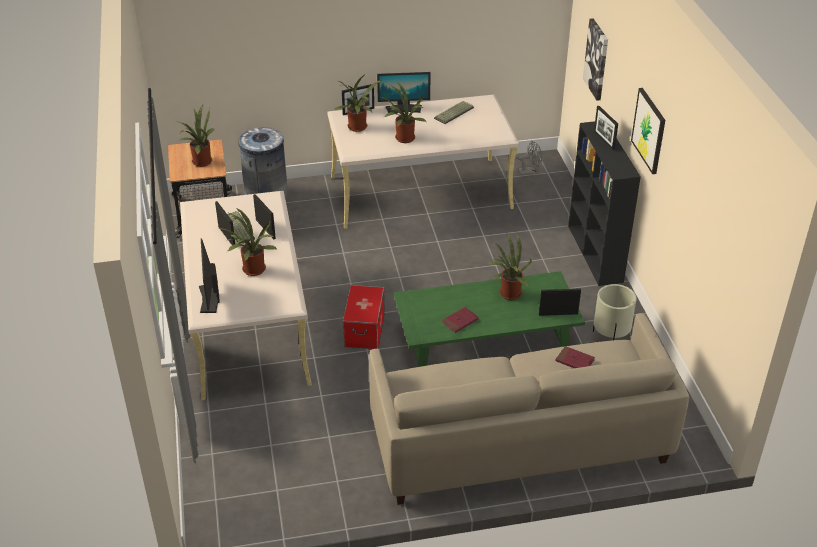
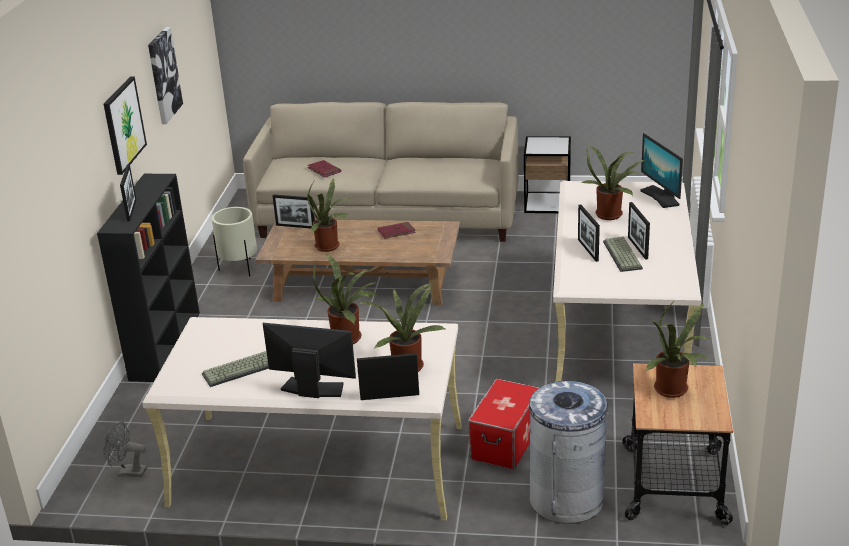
camera: 160 degrees left, 10 degrees down
monitor [199,238,220,313] -> monitor turned 150 degrees clockwise [640,133,683,208]
storage box [342,285,385,349] -> storage box moved to [468,378,540,470]
green coffee table [394,271,585,367] -> brown coffee table [256,220,460,305]
picture [583,18,608,101] -> picture moved to [148,27,183,124]
none -> side table [524,136,571,213]

